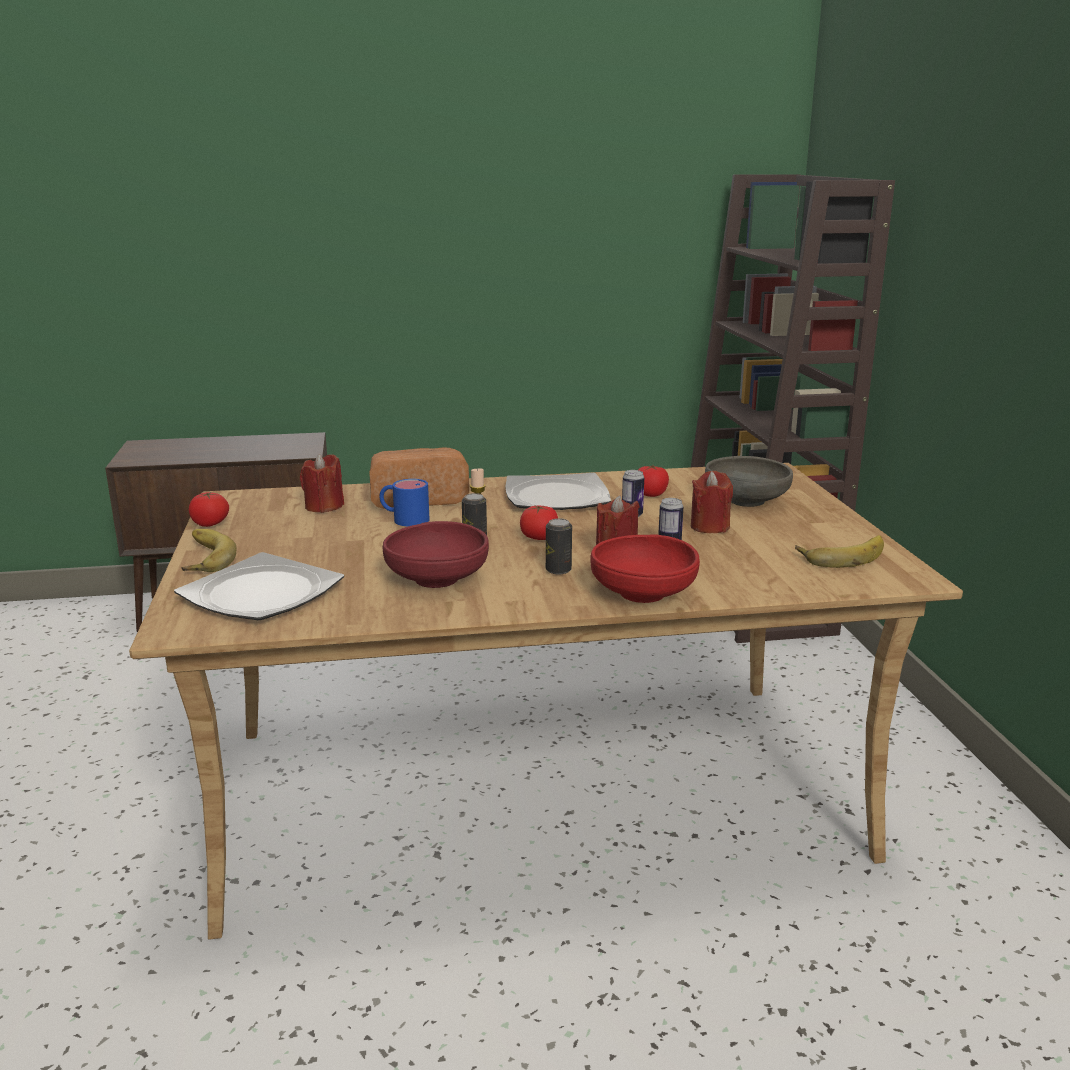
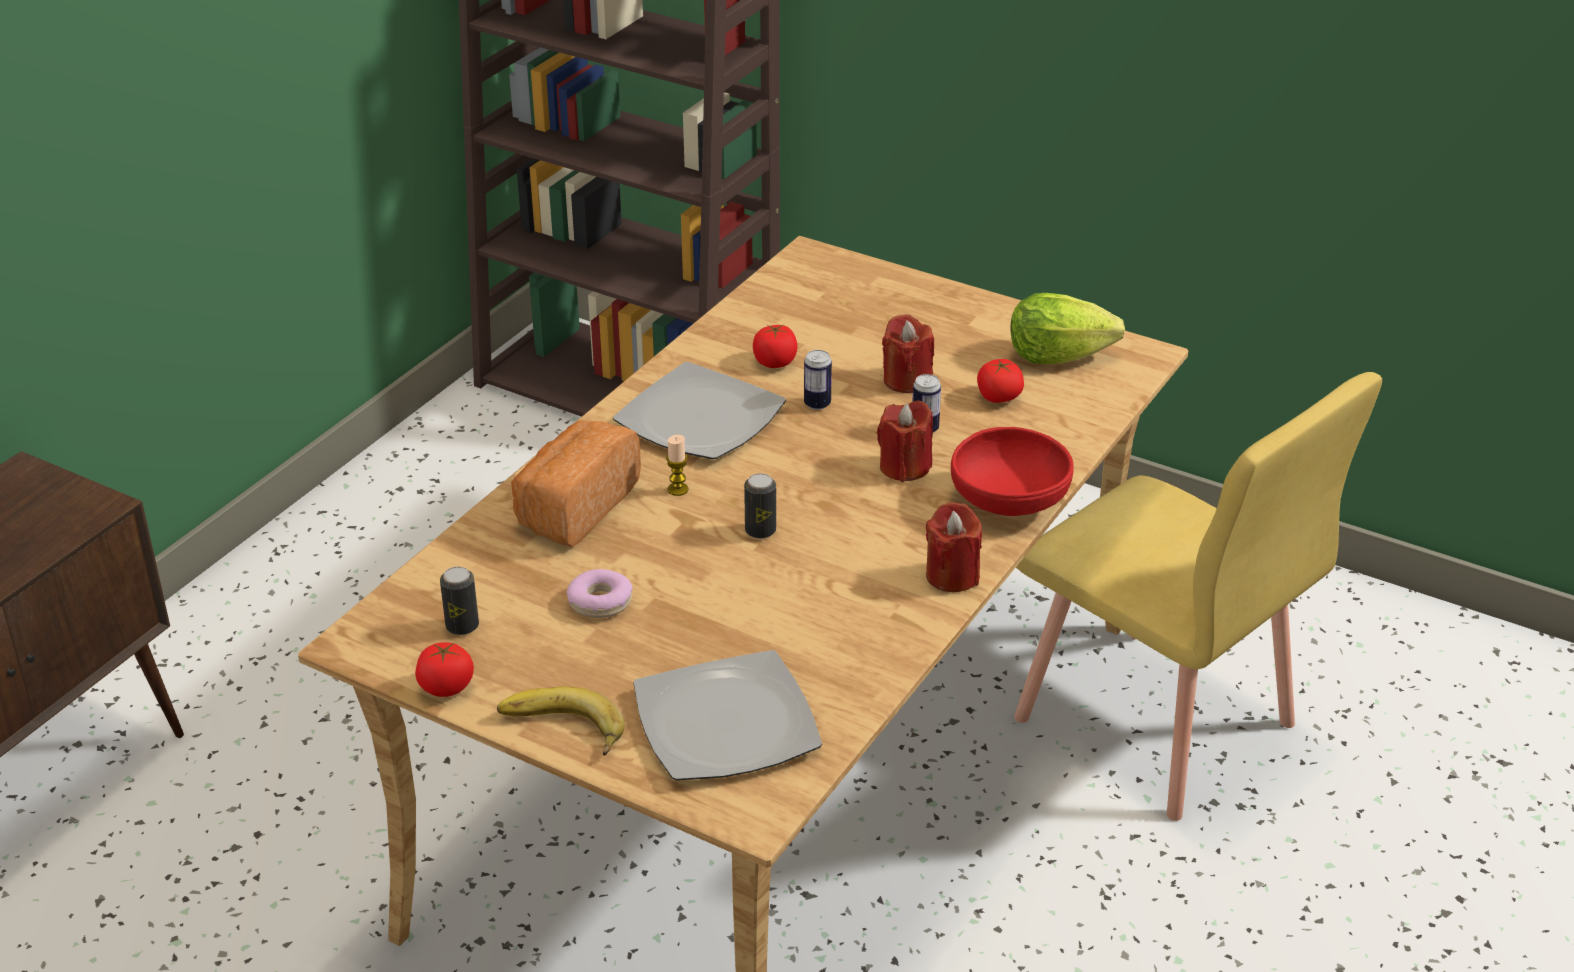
camera: 50 degrees left, 15 degrees up
red candle [300,453,344,513] -> red candle moved to [926,502,982,592]
blue mug [379,479,430,526] -> none
red bowl [382,521,489,588] -> none
tomato [520,505,558,540] -> tomato moved to [977,359,1024,403]
can [546,518,572,574] -> can moved to [440,567,479,635]
grey bowl [705,456,793,507] -> none
banana [795,535,884,568] -> lettuce [1011,293,1125,364]
none -> donut [567,569,633,618]
none -> yellow chair [1014,372,1382,821]

